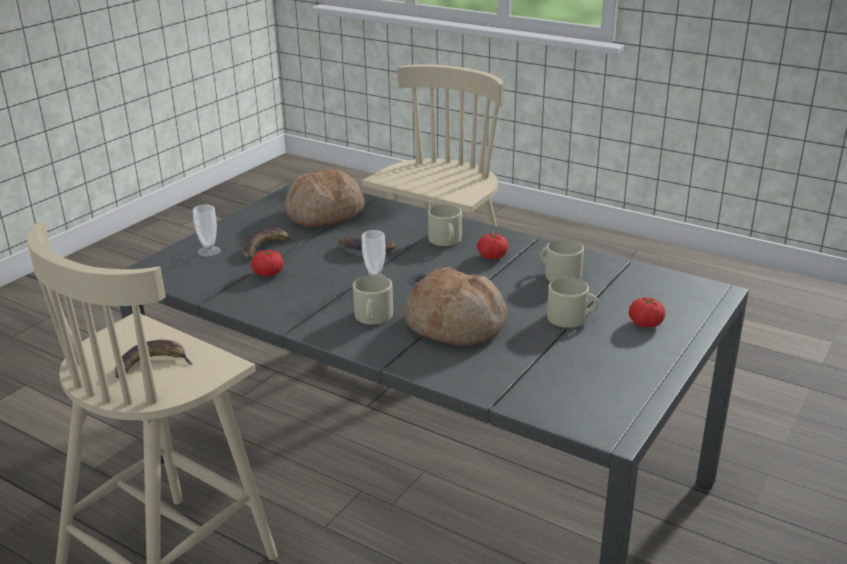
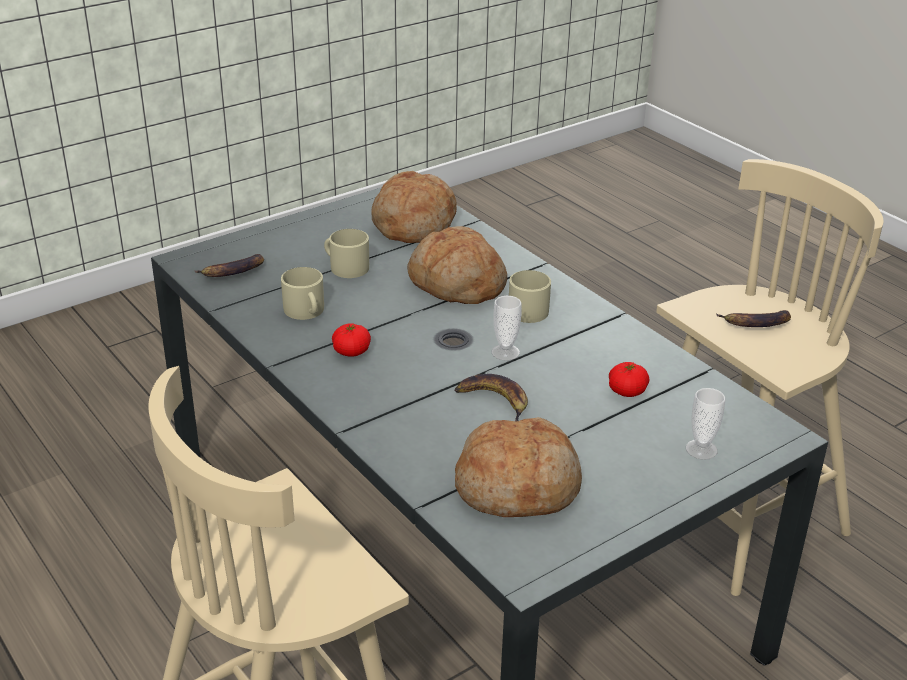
camera: 160 degrees left, 5 degrees up
banana [243,228,300,260] -> banana moved to [194,254,264,277]
beige mug [428,205,462,246] -> none
tomato [629,298,665,327] -> none
none -> bread [371,171,457,243]

